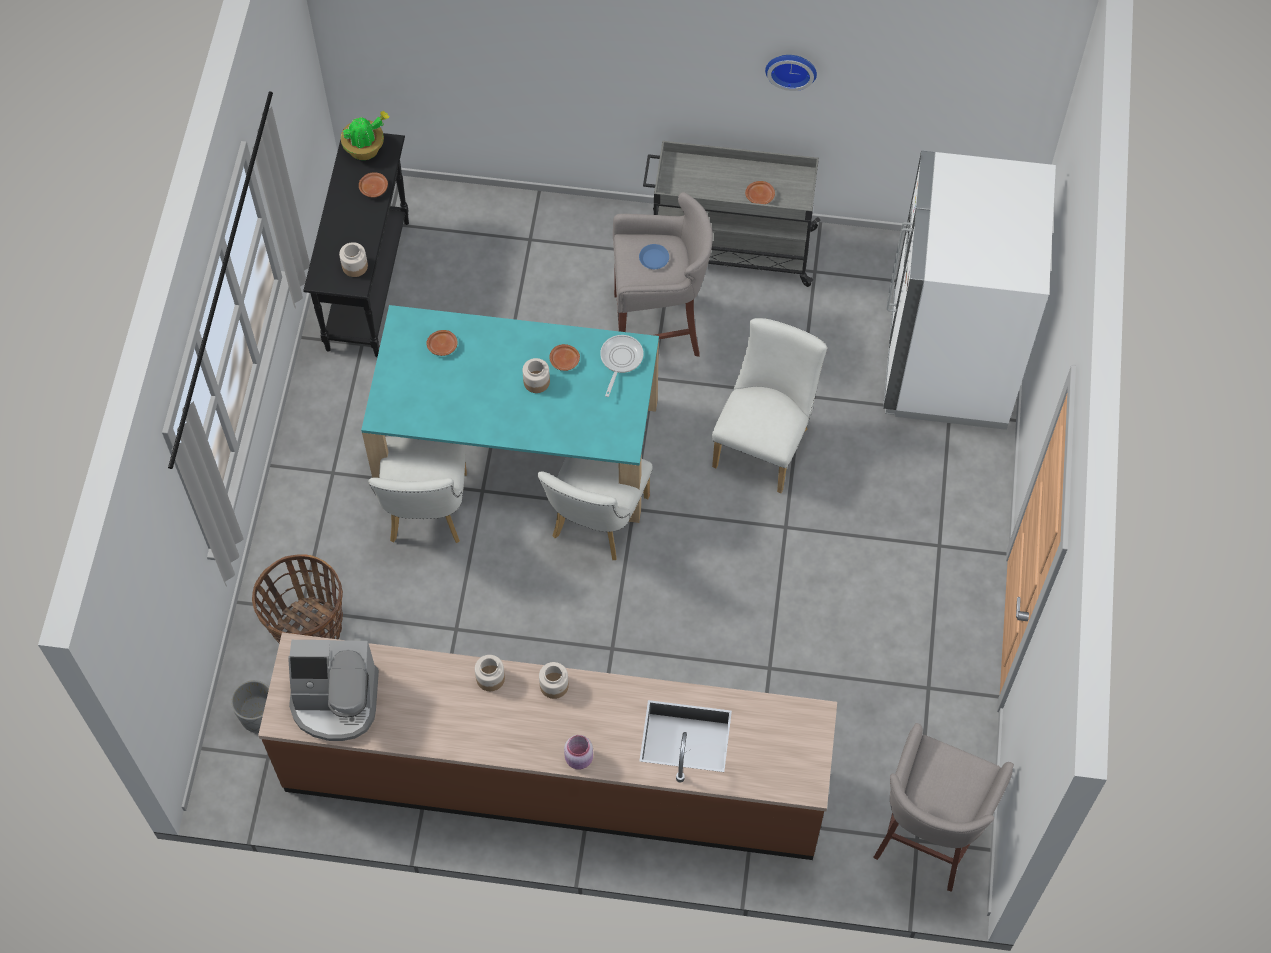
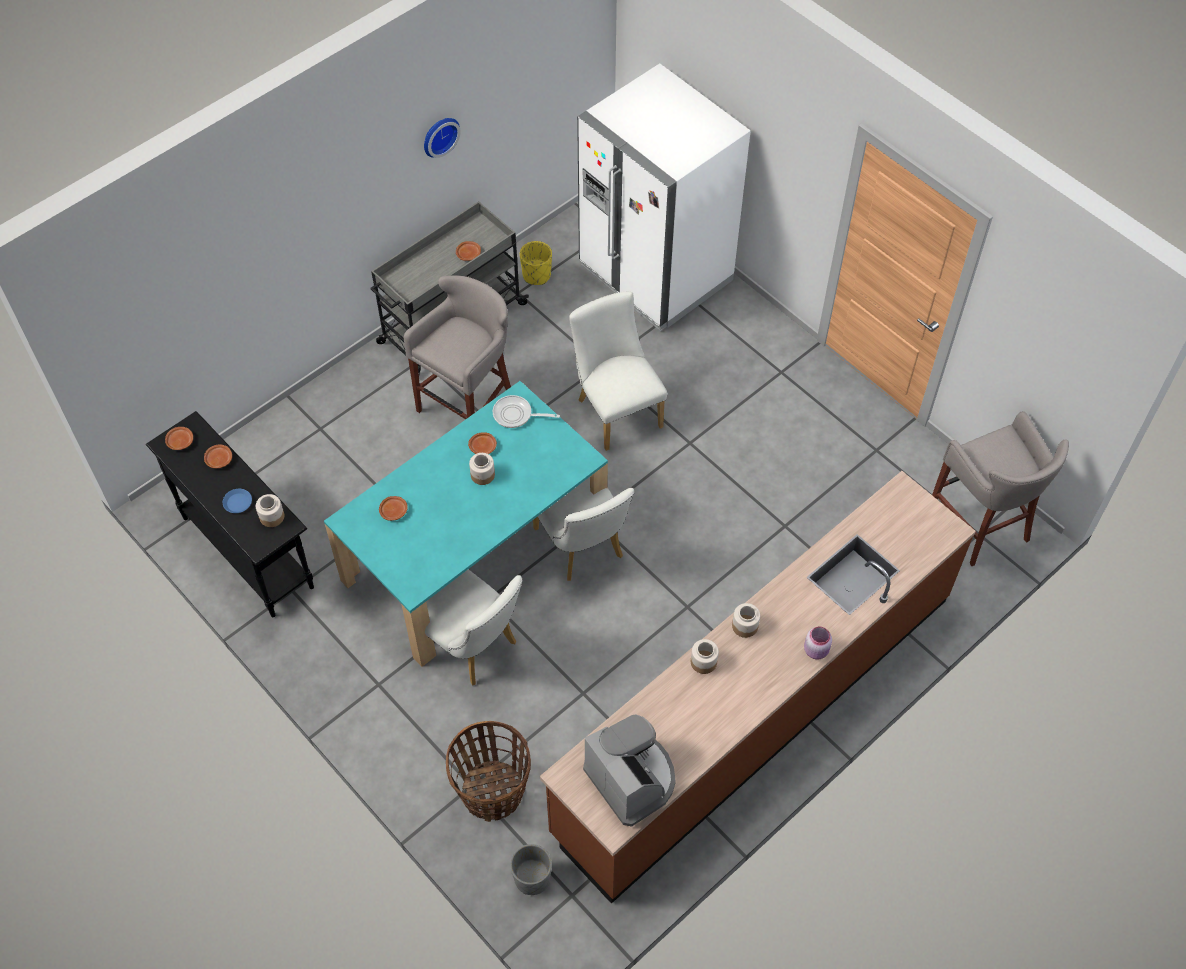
camera: 50 degrees left, 5 degrees down
coffee machine [288,640,379,741] -> coffee machine turned 75 degrees counterclockwise [583,714,676,826]
potted plant [341,111,389,160] -> brown plate [165,427,193,450]
frying pan [600,335,643,397] -> frying pan turned 45 degrees counterclockwise [493,395,560,428]
blue plate [639,244,669,269] -> blue plate moved to [223,489,252,513]
none -> yellow planter [520,241,552,285]

